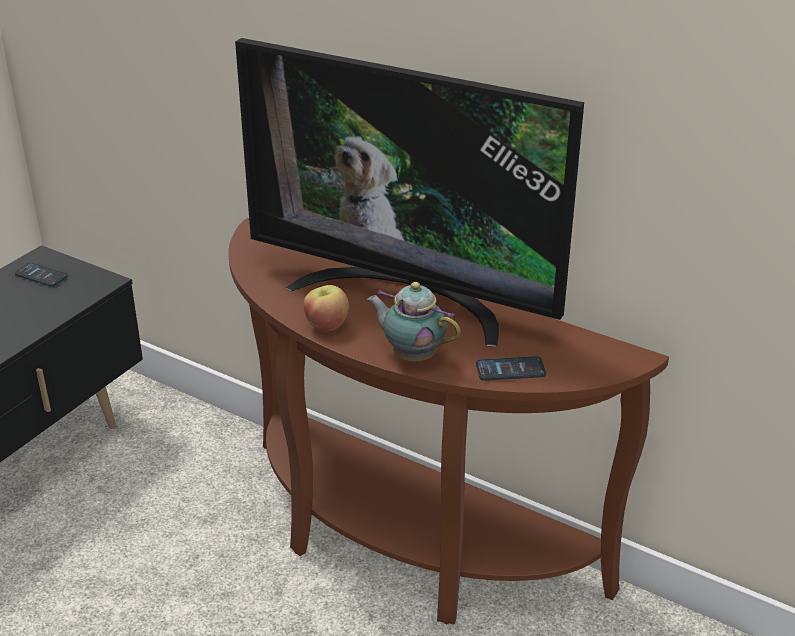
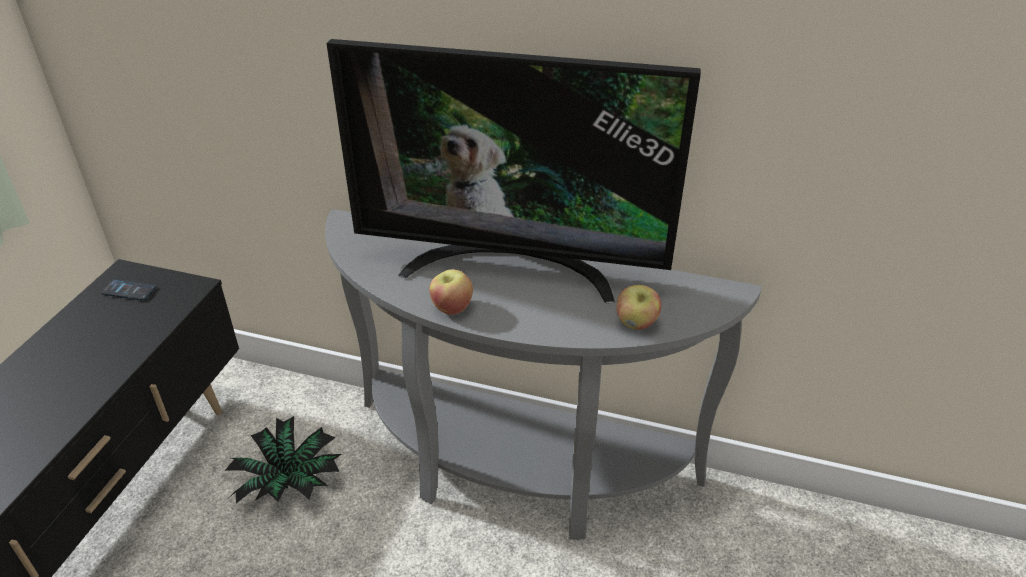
camera: 15 degrees left, 5 degrees up
brown console table [228,218,669,624] -> grey console table [325,209,762,540]
teapot [367,282,461,362] -> none
phone [476,356,546,381] -> apple [616,285,661,330]
none -> potted plant [225,416,341,503]

